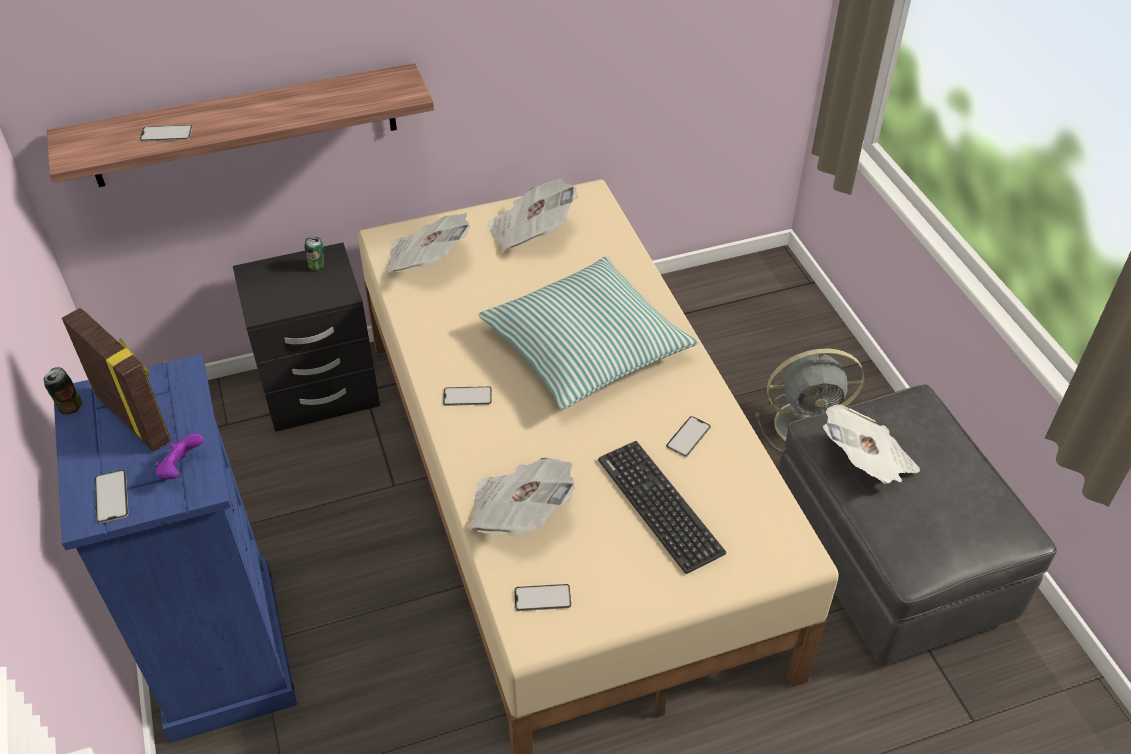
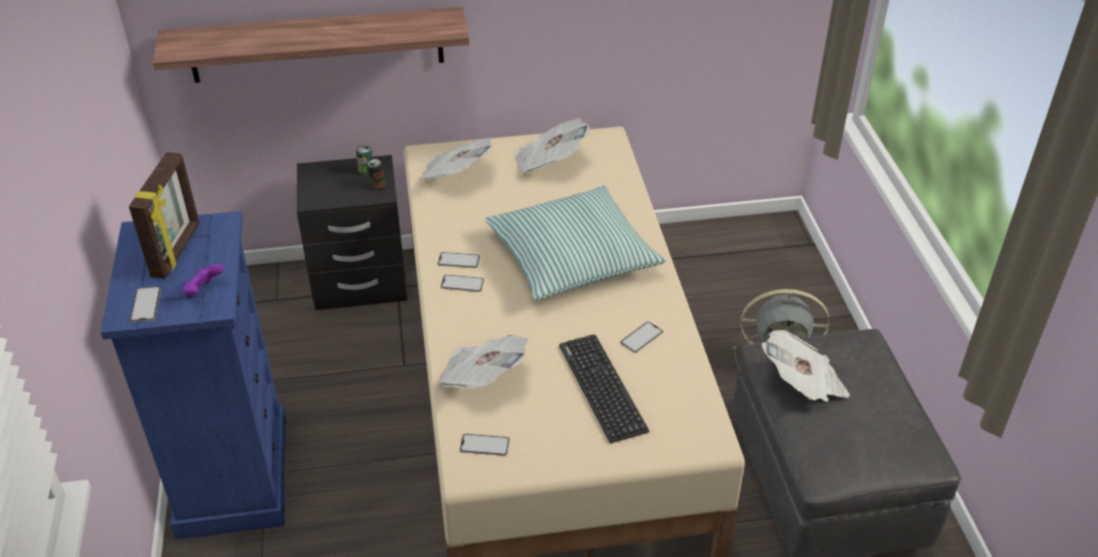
camera: 10 degrees right, 5 degrees down
can [44,367,82,414] -> can moved to [367,159,385,190]
picture frame [62,308,171,452] -> picture frame turned 45 degrees clockwise [129,152,200,279]
phone [140,125,192,142] -> phone moved to [438,252,480,268]

